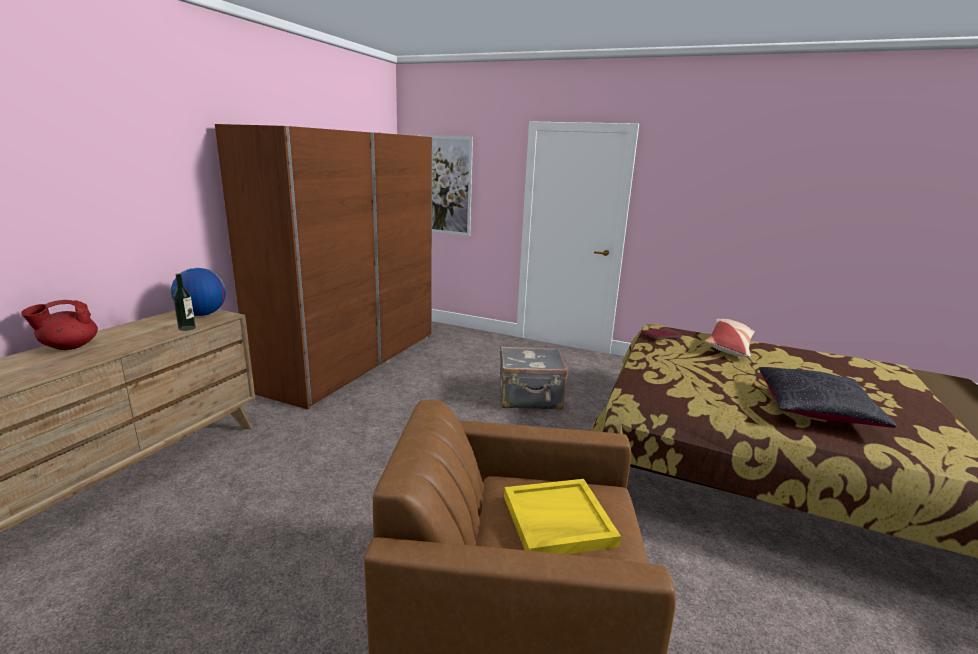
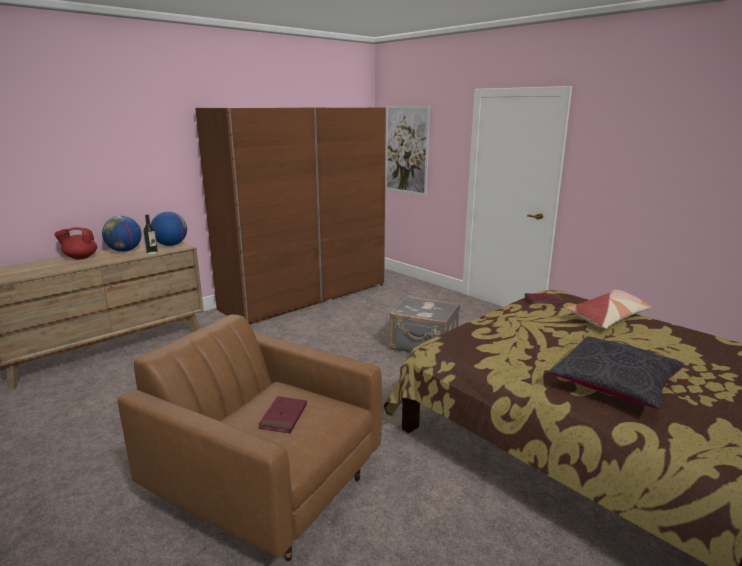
camera: 25 degrees right, 0 degrees up
yellow tray [504,479,621,554] -> red book [258,396,307,434]
none -> globe [102,216,142,252]

